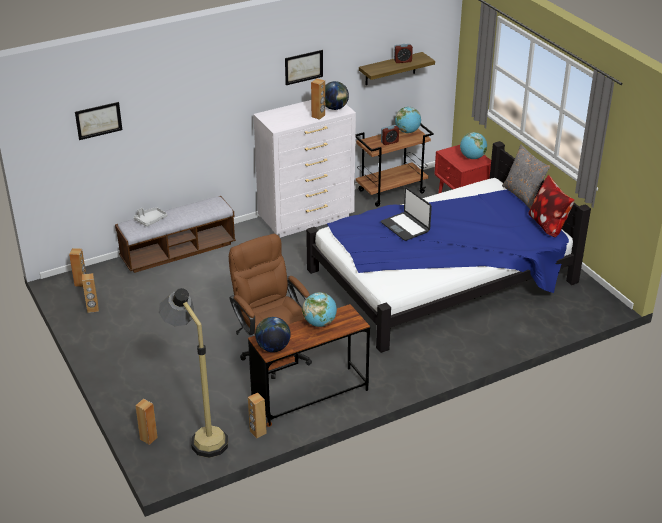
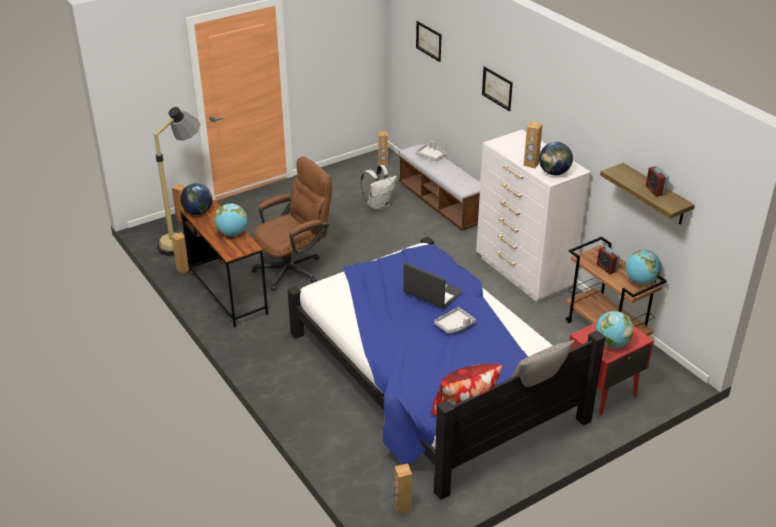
camera: 85 degrees right, 0 degrees up
brown speaker [82,273,99,313] -> brown speaker moved to [394,463,412,514]
picture [285,50,323,85] -> picture moved to [482,66,513,111]
laptop [381,187,432,241] -> laptop turned 75 degrees clockwise [403,263,463,309]
none -> white backpack [361,165,397,211]
none -> grey tray [434,307,476,333]

